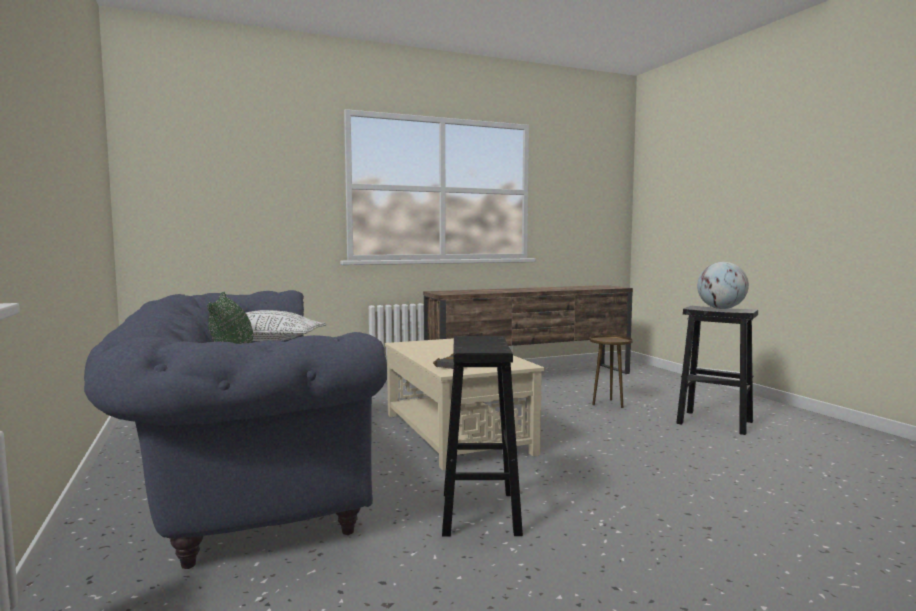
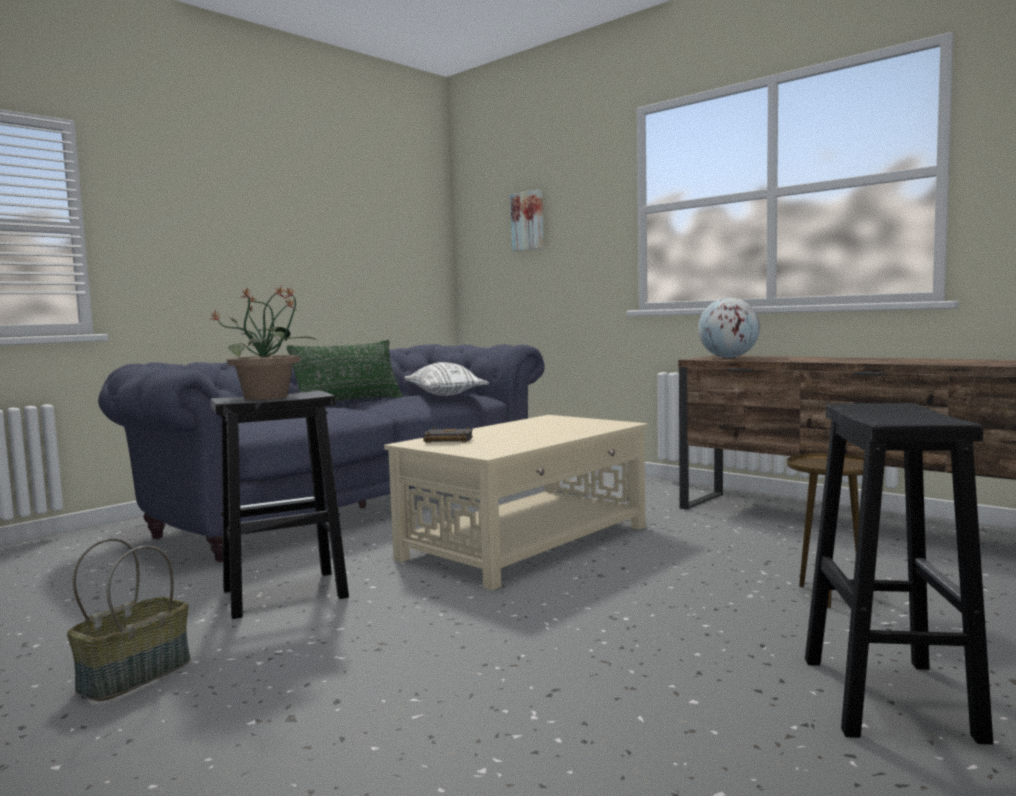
camera: 65 degrees right, 0 degrees up
globe [697,262,749,309] -> globe moved to [698,298,760,358]
none -> basket [67,538,190,701]
none -> potted plant [210,287,316,400]
none -> picture [510,189,544,251]

